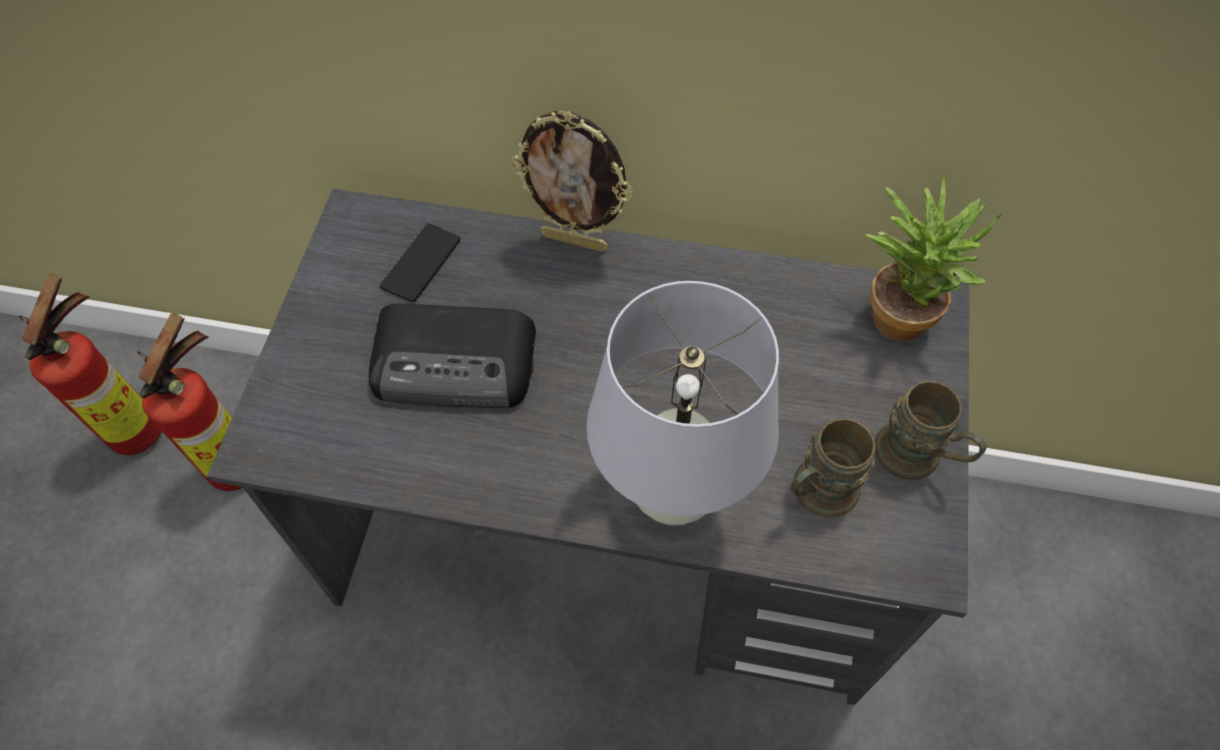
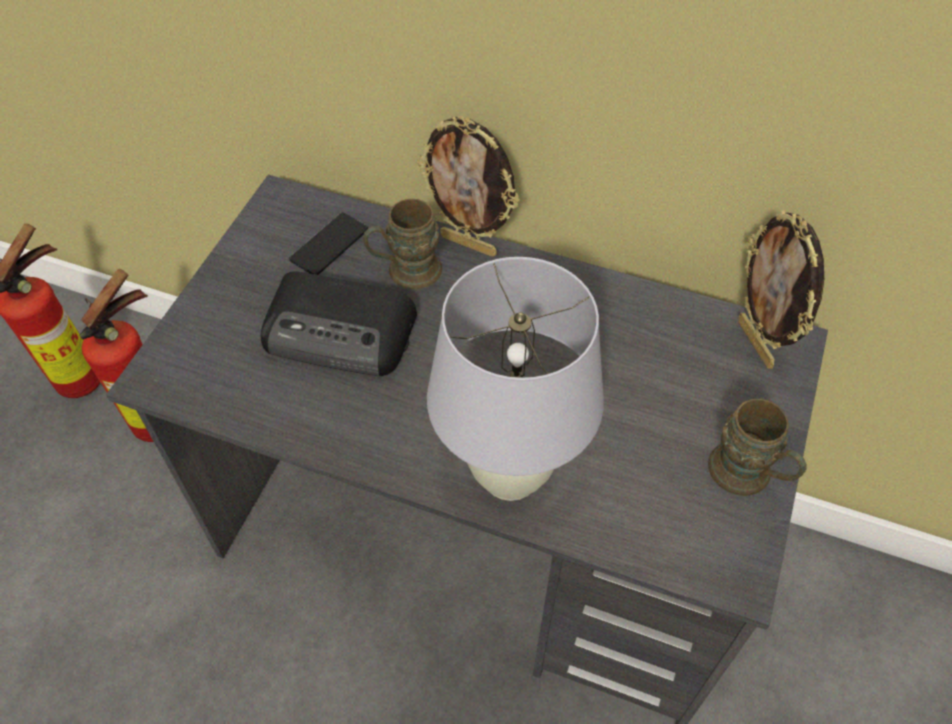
camera: 10 degrees right, 5 degrees down
brown mug [791,418,875,518] -> brown mug moved to [363,199,442,289]
potted plant [865,176,1002,341] -> picture frame [738,210,824,369]

